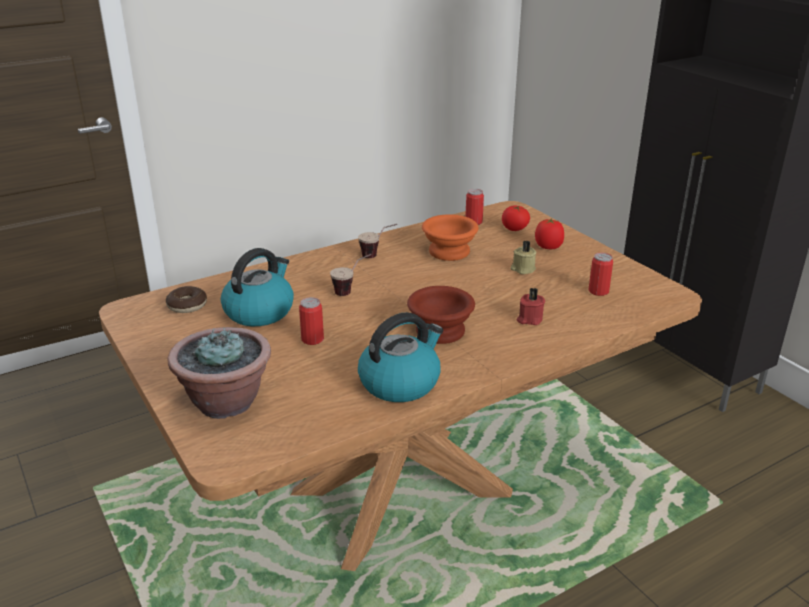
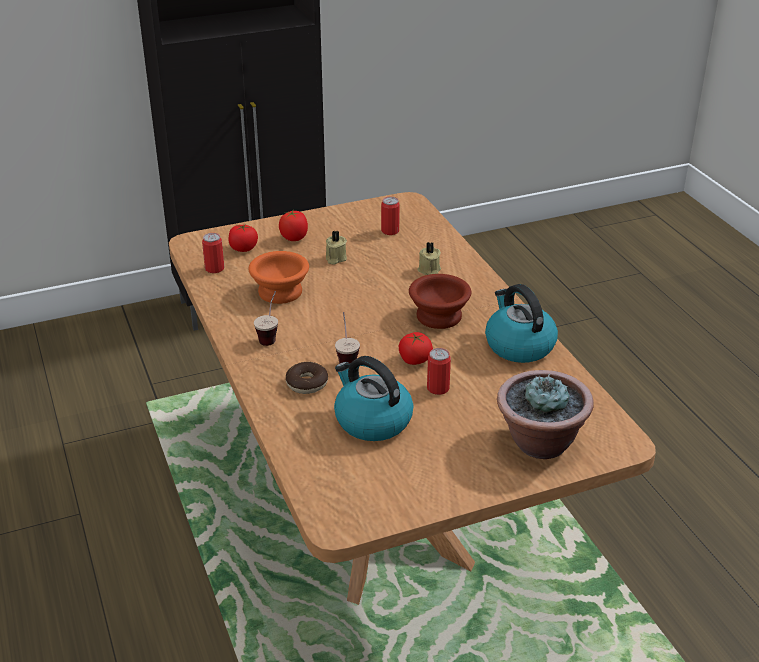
camera: 80 degrees left, 5 degrees up
donut [166,286,207,313] -> donut moved to [286,362,328,394]
red candle [517,288,545,325] -> beige candle [418,242,441,275]
none -> tomato [399,332,433,365]

